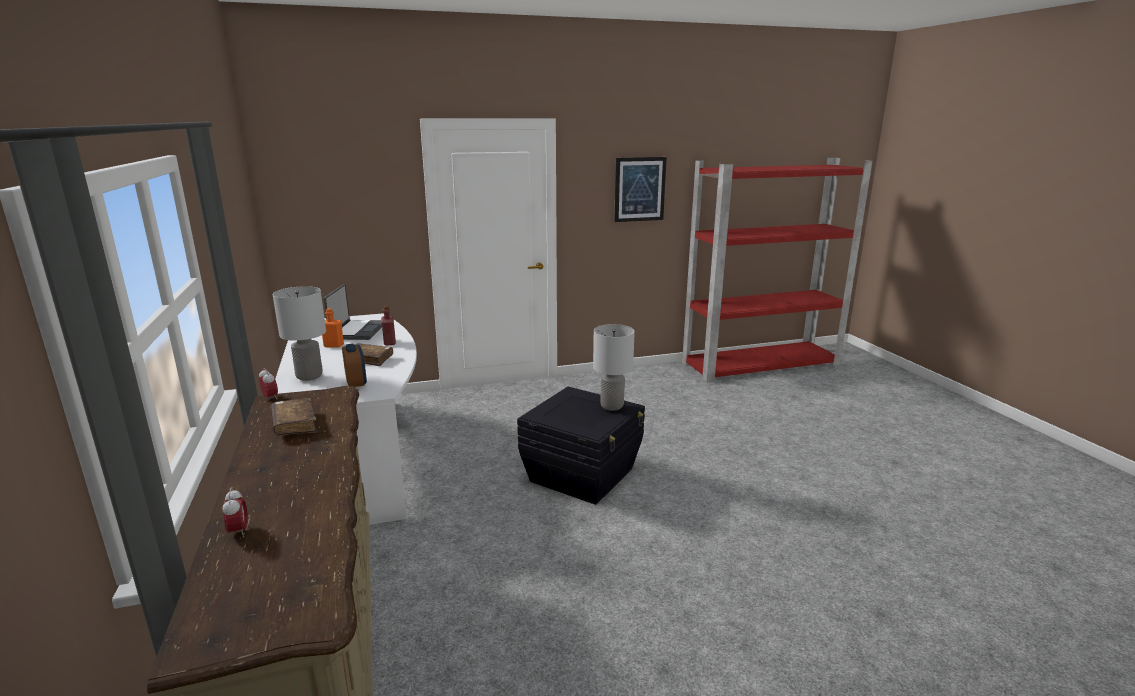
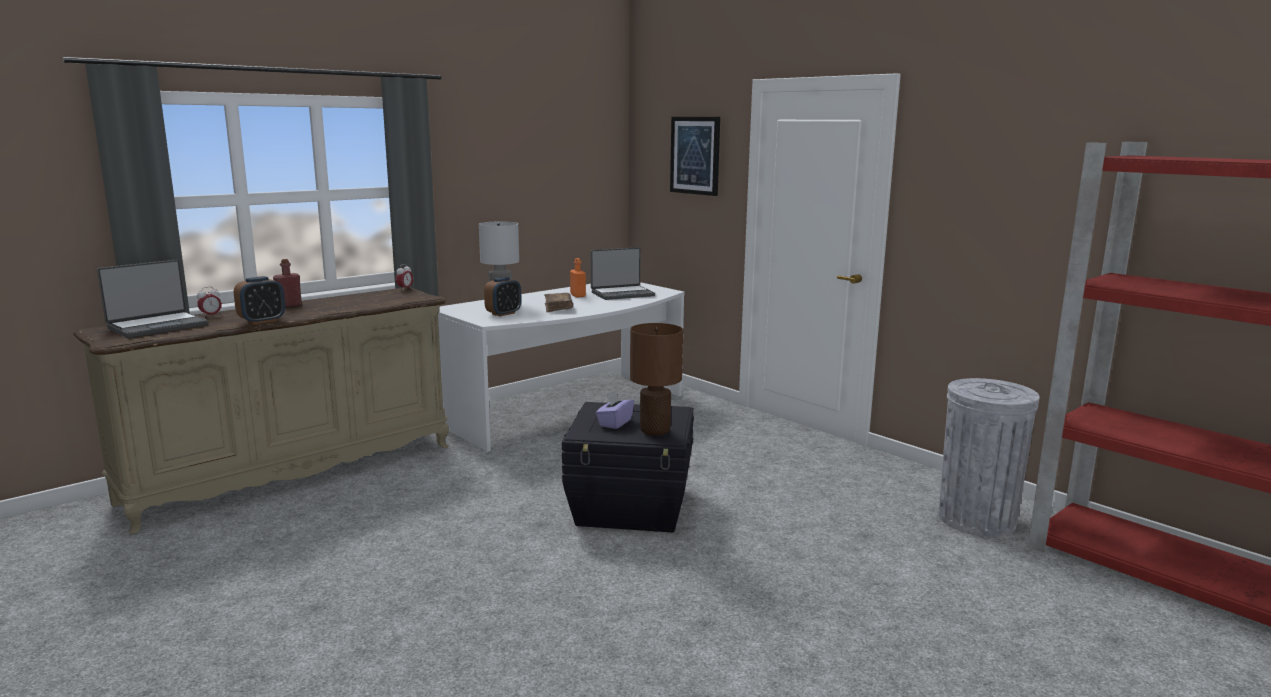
camera: 65 degrees right, 5 degrees down
brown book [271,398,317,436] -> none
red bottle [381,306,396,346] -> red bottle moved to [273,259,302,307]
grey table lamp [593,324,635,411] -> brown table lamp [630,323,683,436]
picture [614,157,667,222] -> picture moved to [670,117,720,196]
none -> laptop [97,260,208,338]
none -> alarm clock [234,276,285,324]
none -> purple tissue box [596,391,634,429]
none -> grey trash can [938,378,1040,537]

